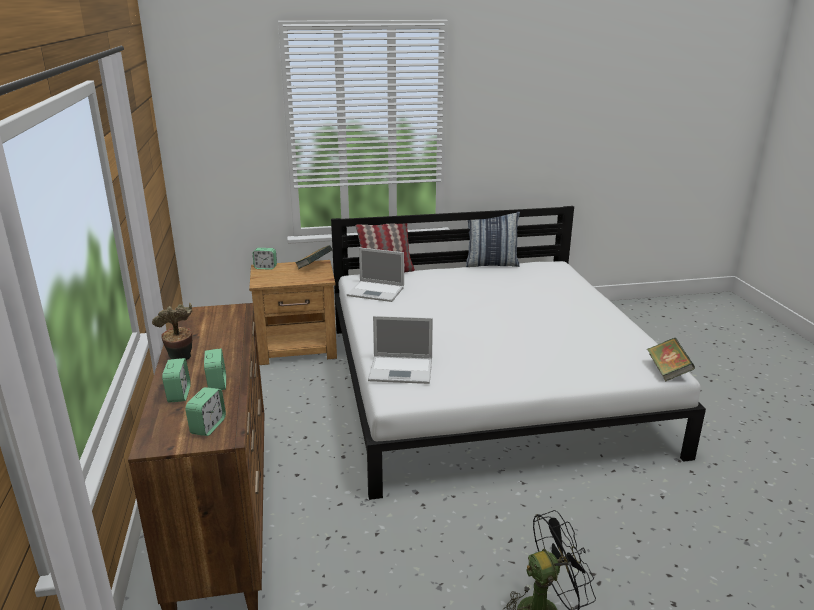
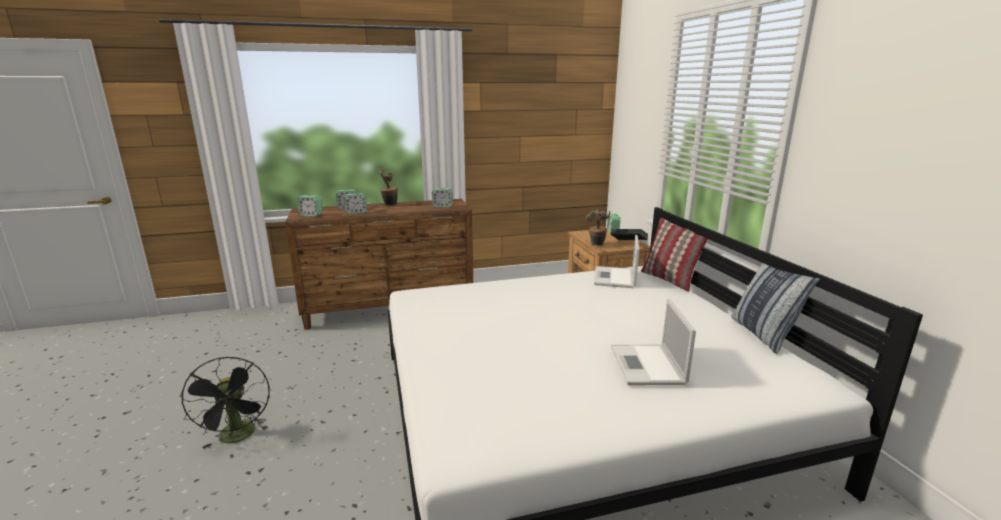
camera: 85 degrees right, 5 degrees down
laptop [368,316,433,384] -> laptop moved to [611,298,696,385]
book [647,338,695,381] -> none
none -> alarm clock [432,188,453,208]
none -> potted plant [586,209,610,246]

